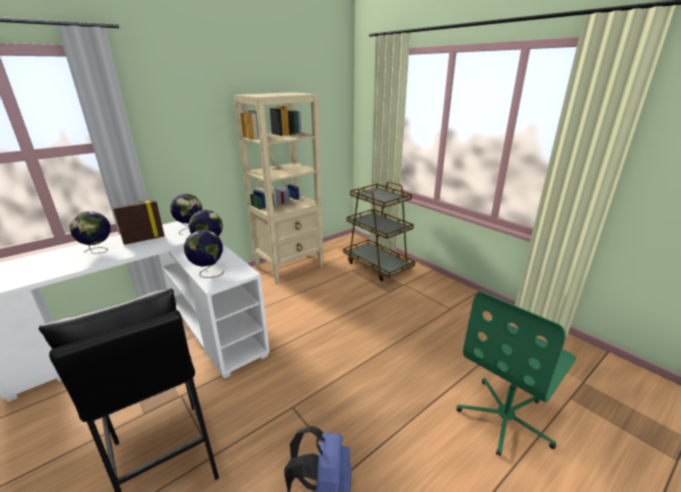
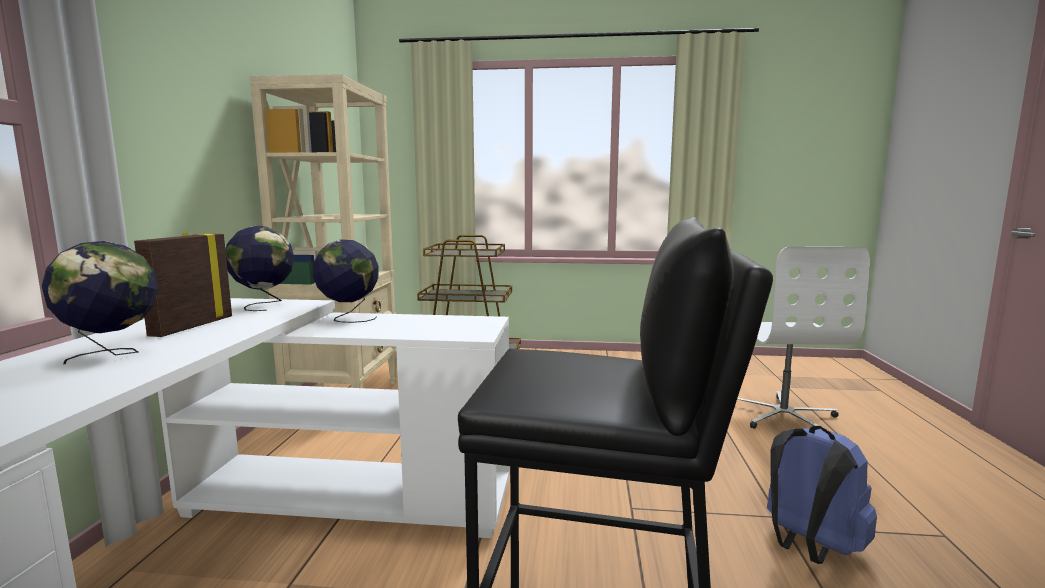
camera: 45 degrees left, 15 degrees down
globe [184,230,224,278] -> none
green office chair [456,292,576,456] -> white office chair [737,247,870,429]

